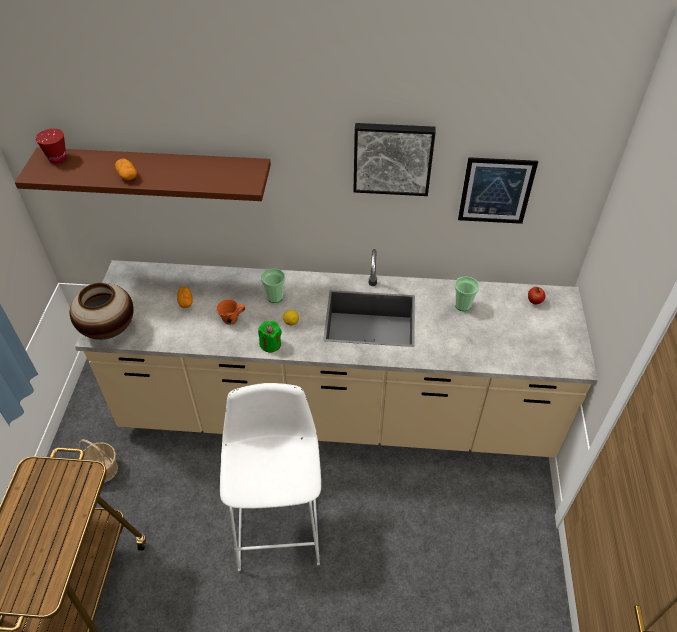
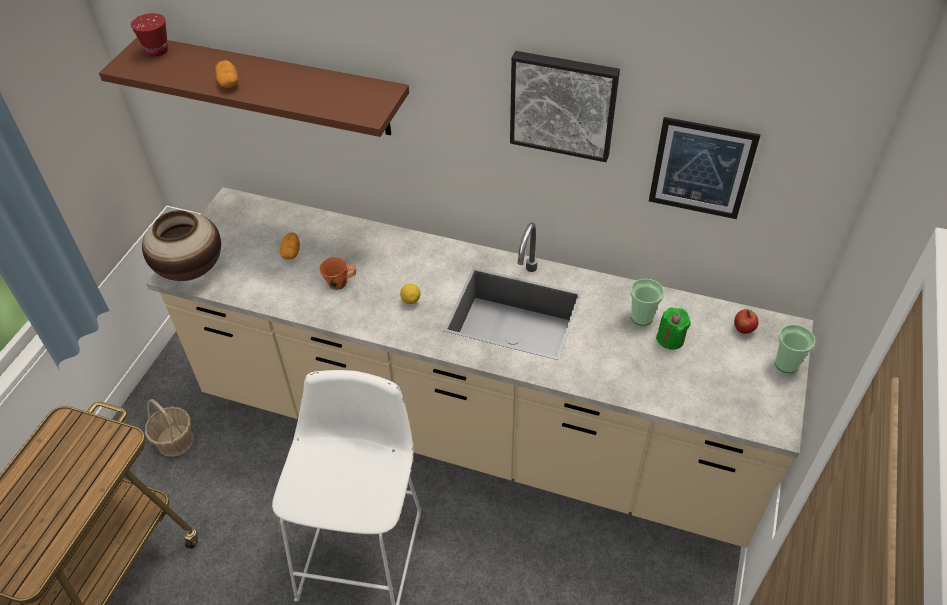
camera: 15 degrees right, 0 degrees up
green candle [258,321,282,353] -> green candle moved to [656,307,691,350]
cup [261,268,285,303] -> cup moved to [775,324,816,373]

